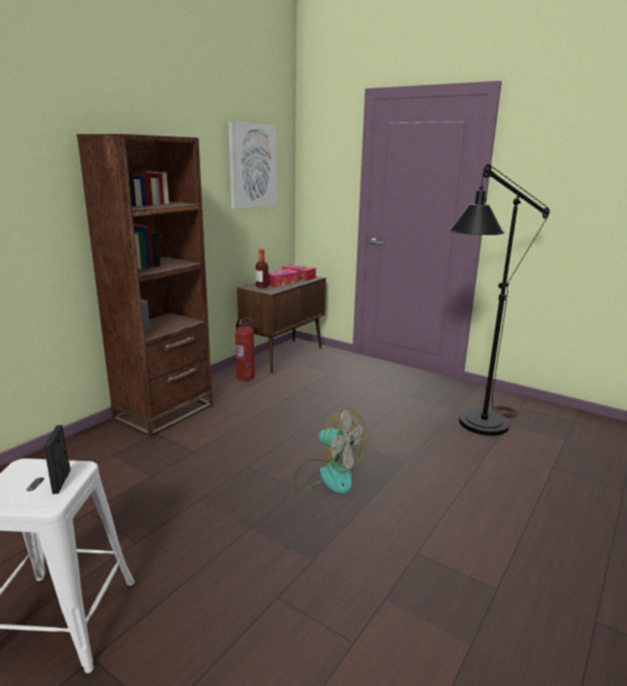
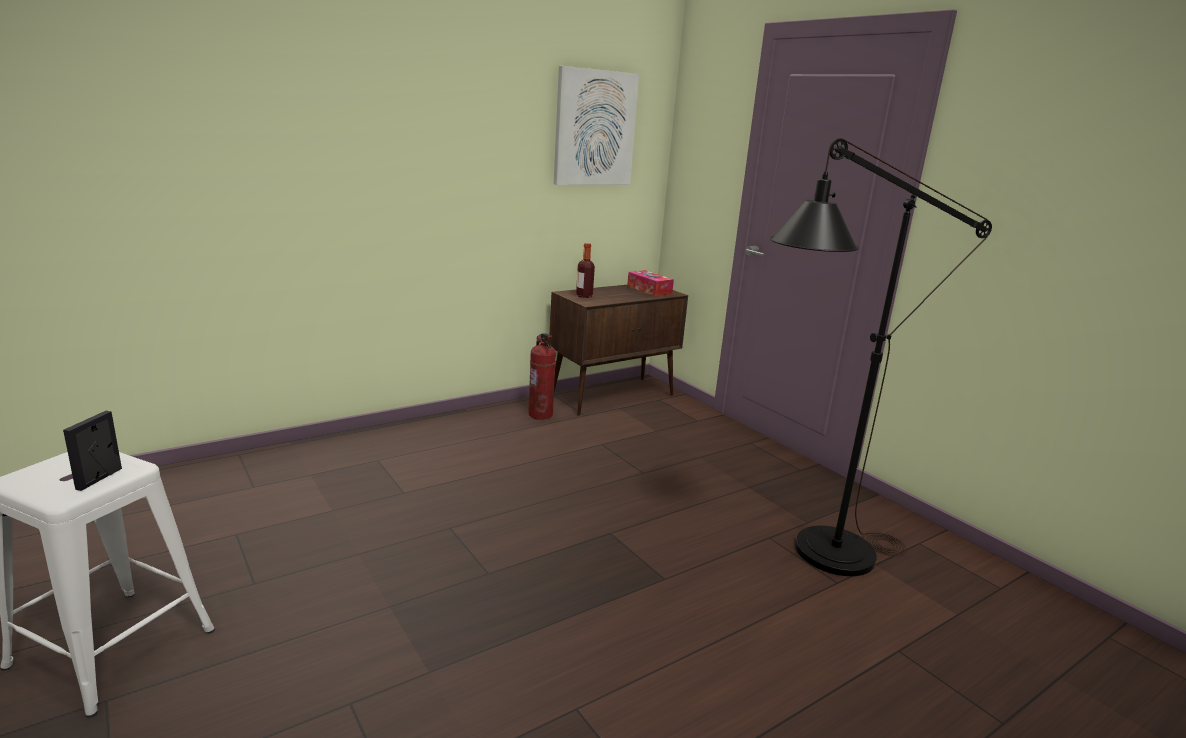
camera: 20 degrees right, 0 degrees up
brown bookcase [77,134,213,437] -> none
tissue box [268,269,299,287] -> none
fan [294,407,366,493] -> none

